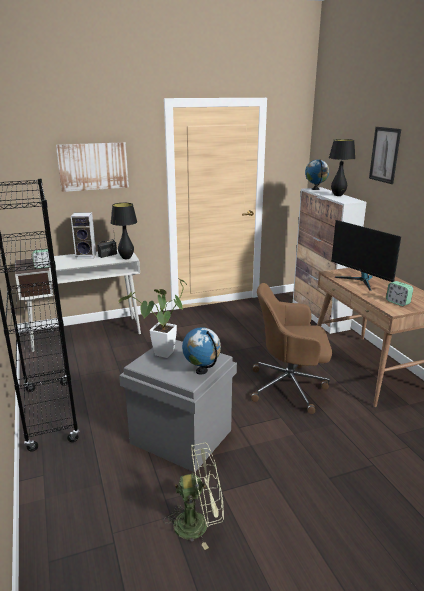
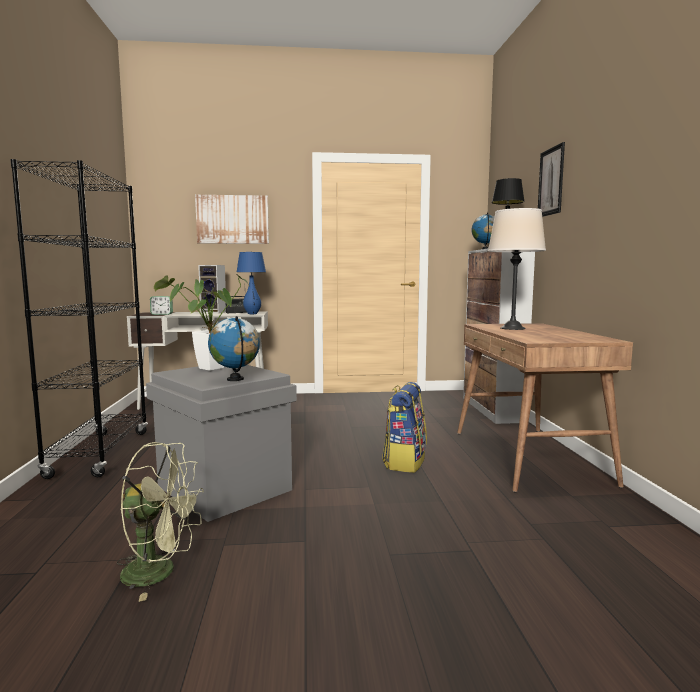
camera: 15 degrees right, 15 degrees down
black table lamp [111,203,137,259] -> blue table lamp [237,252,266,314]
brown office chair [251,283,332,414] -> backpack [382,382,427,473]
monitor [331,220,401,291] -> beige table lamp [488,208,546,330]
alarm clock [386,281,413,306] -> none

